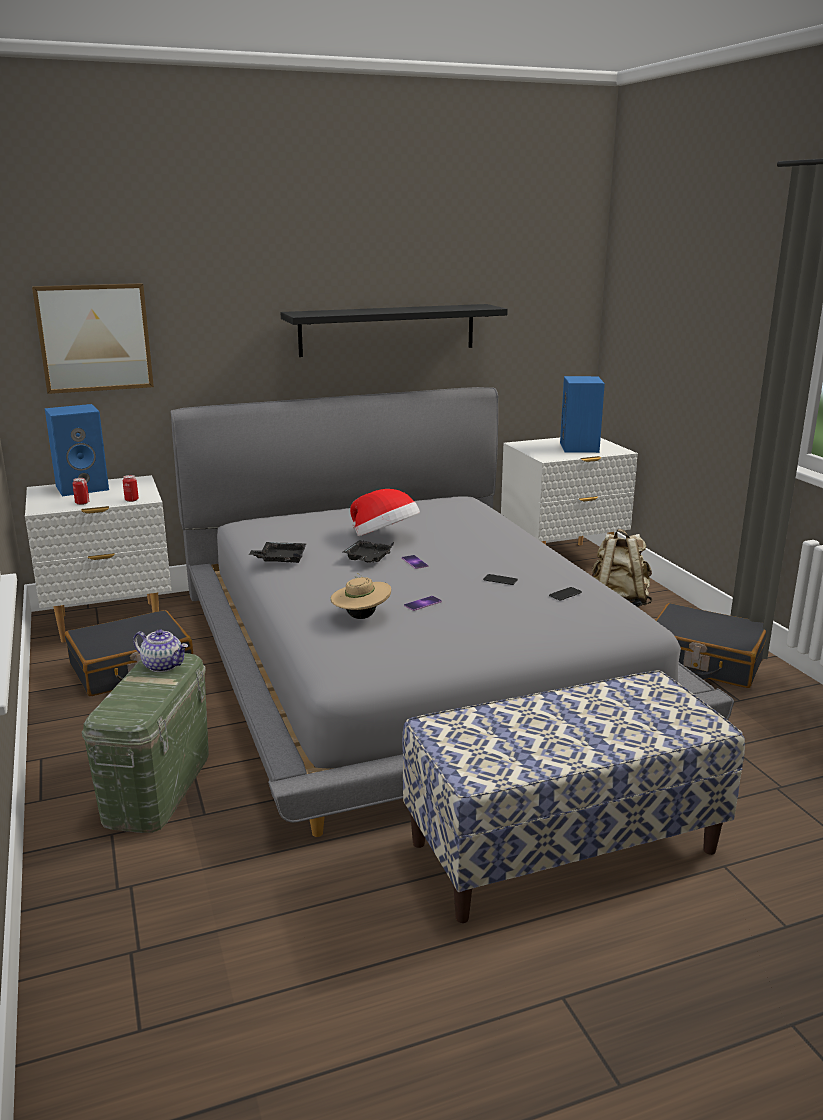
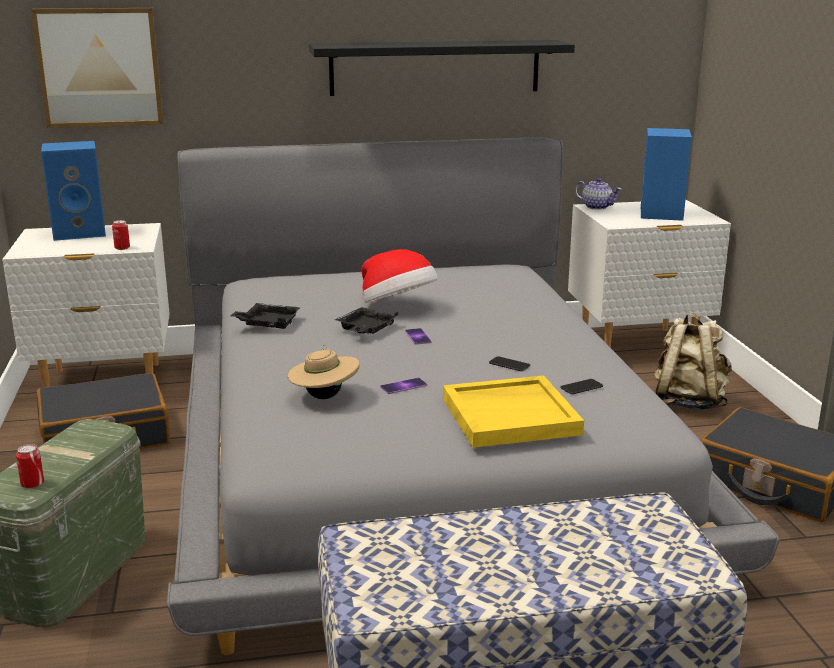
camera: 10 degrees right, 0 degrees up
can [72,478,89,505] -> can moved to [16,444,44,488]
teapot [133,629,188,672] -> teapot moved to [575,178,622,210]
none -> yellow tray [443,376,584,448]

